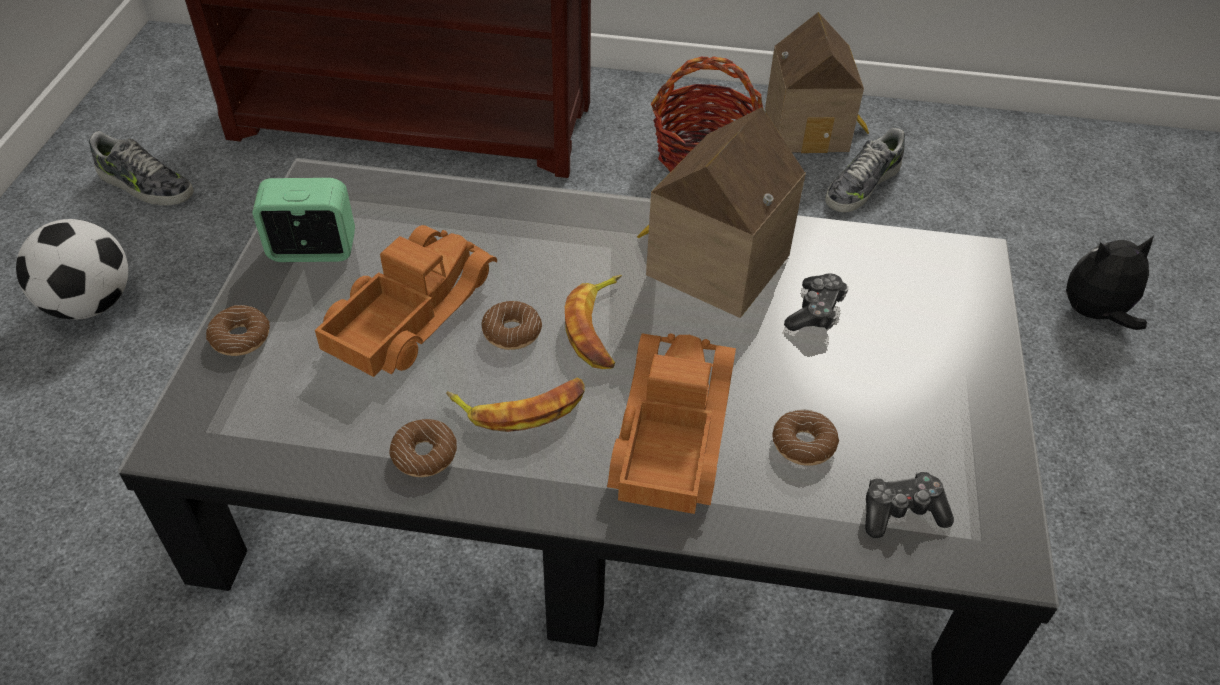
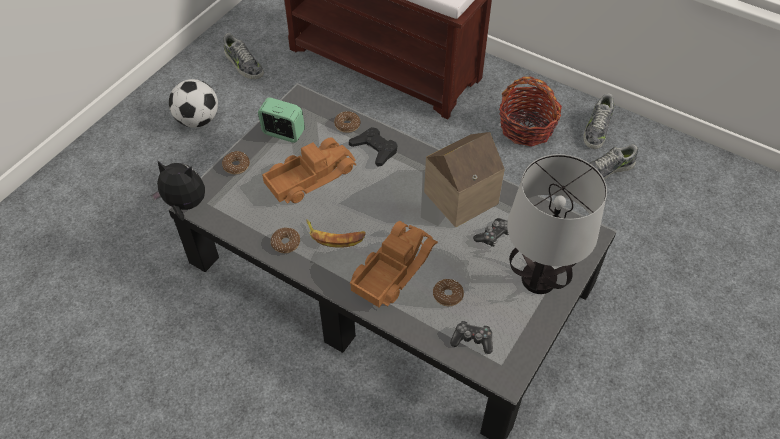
camera: 25 degrees right, 5 degrees up
donut [481,301,542,350] -> donut moved to [334,111,360,133]
banana [565,275,622,369] -> none
toy house [765,12,869,153] -> shoe [583,93,614,149]
plush toy [1066,236,1154,330] -> plush toy moved to [151,160,205,221]
none -> black game controller [349,127,398,166]
none -> table lamp [507,154,607,294]

